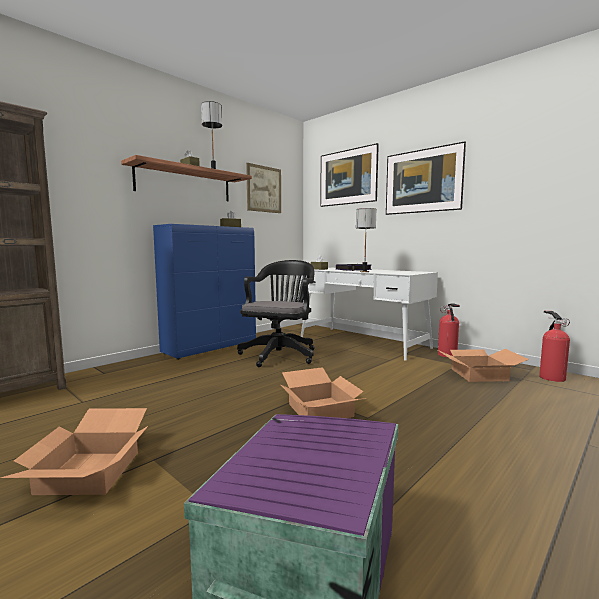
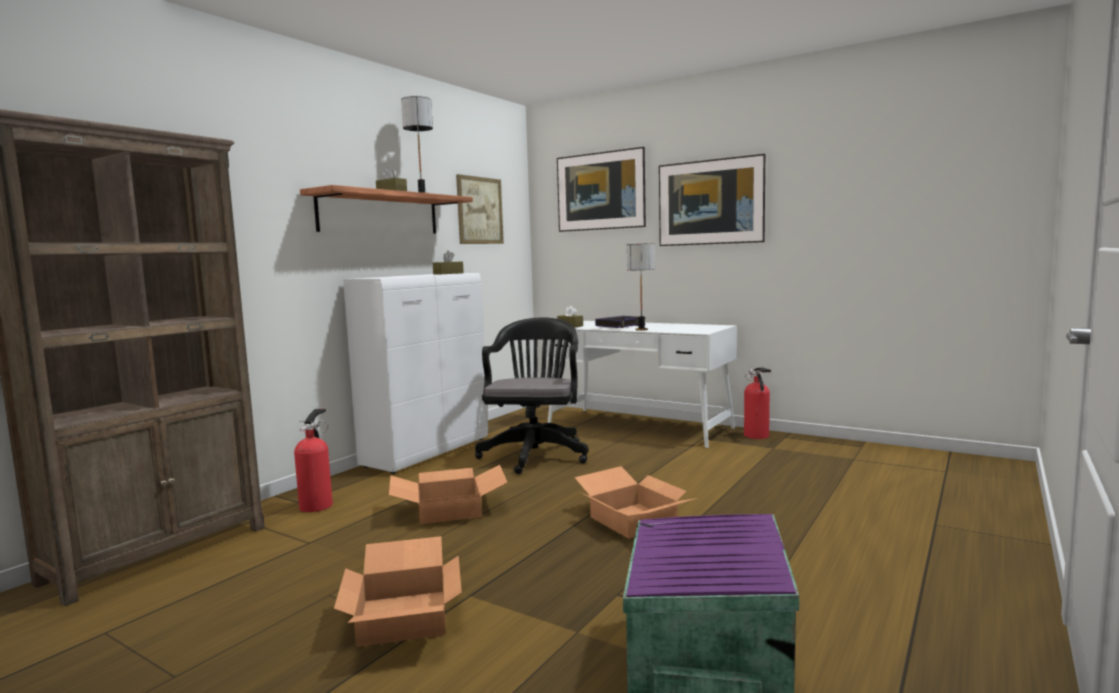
camera: 10 degrees left, 0 degrees up
blue cabinet [153,224,256,360] -> white cabinet [343,273,488,474]
cardboard box [436,349,529,382] -> cardboard box moved to [389,465,508,524]
fire extinguisher [539,311,570,382] -> fire extinguisher moved to [294,409,333,512]

